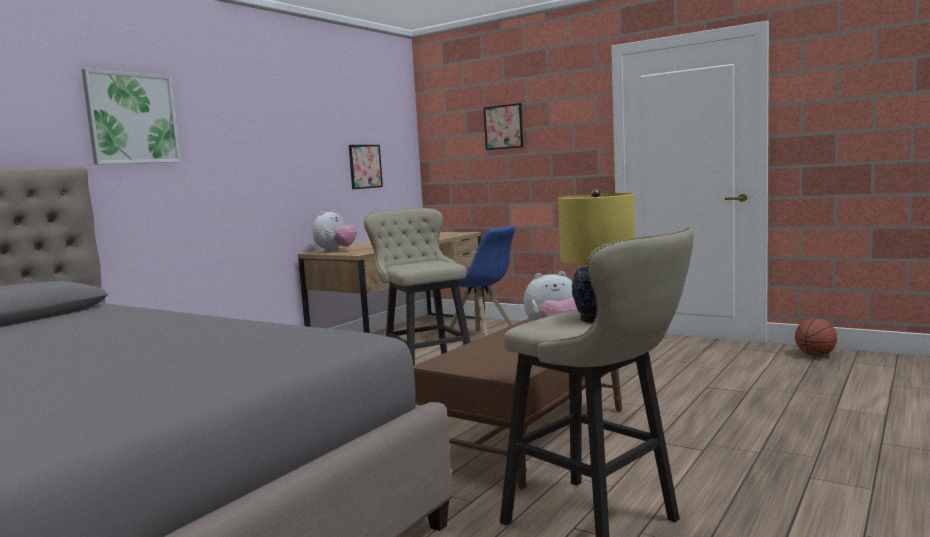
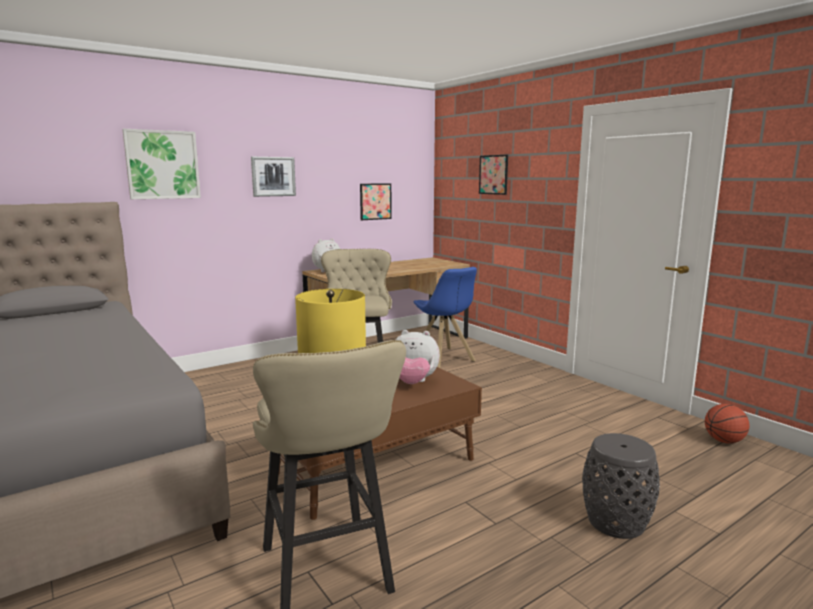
camera: 20 degrees right, 5 degrees up
none -> picture [251,157,296,197]
none -> grey stool [582,433,660,539]

